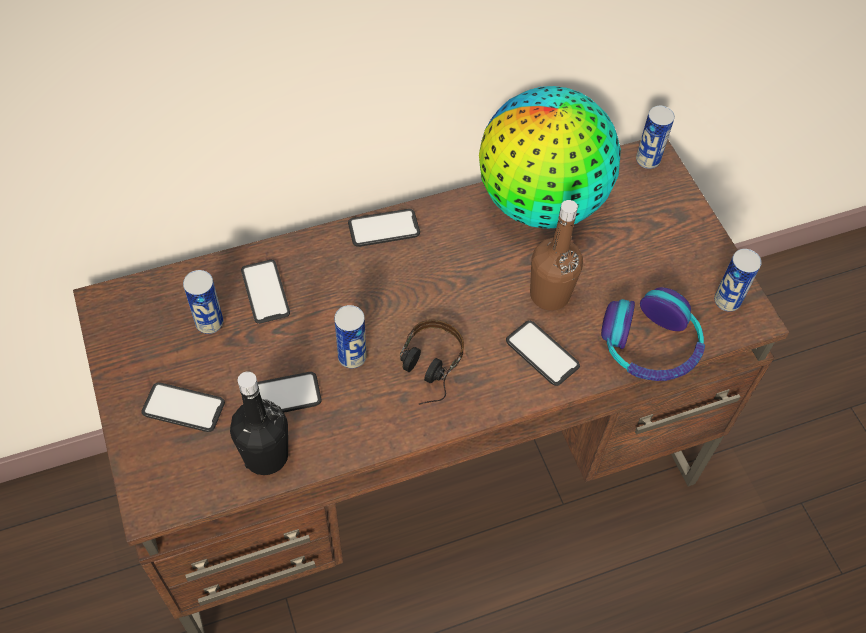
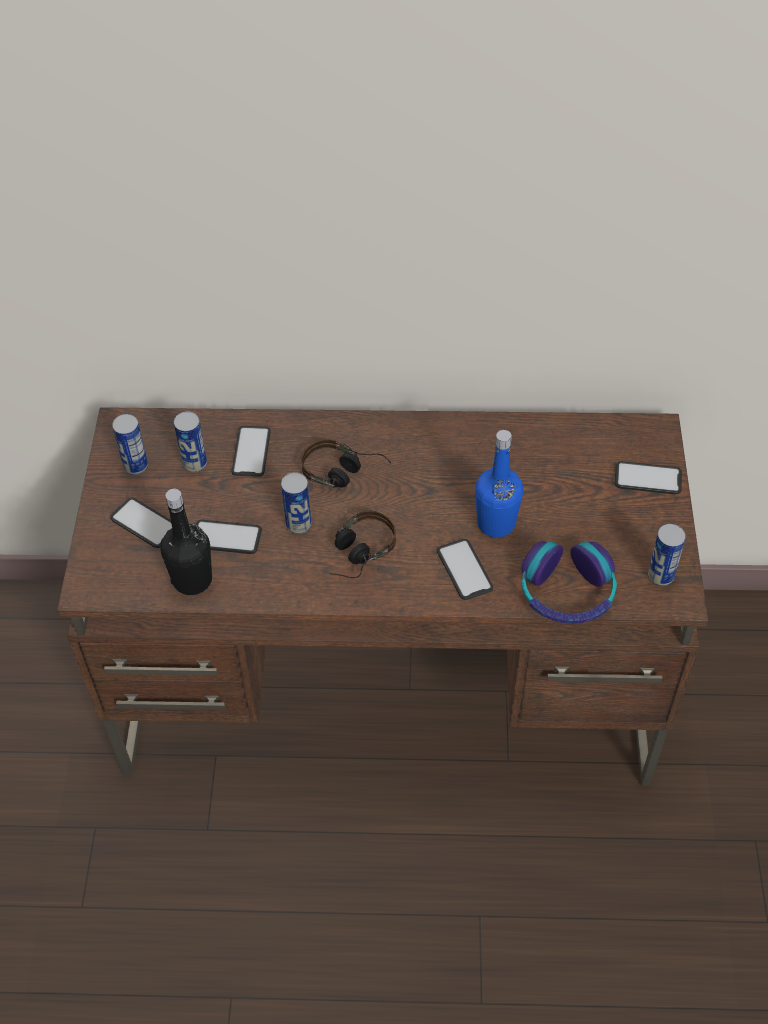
camera: 25 degrees right, 5 degrees down
phone [348,209,420,247] -> phone moved to [615,461,682,494]
globe [479,86,621,229] -> none
brown bottle [530,200,583,311] -> blue bottle [475,430,523,538]
can [636,106,675,169] -> can moved to [112,414,148,475]
none -> headphones [301,439,391,488]

